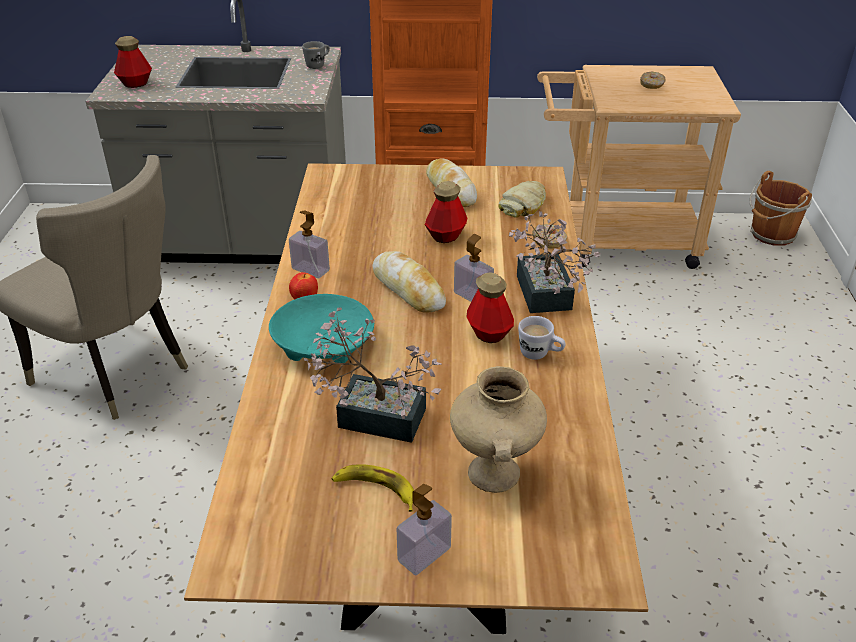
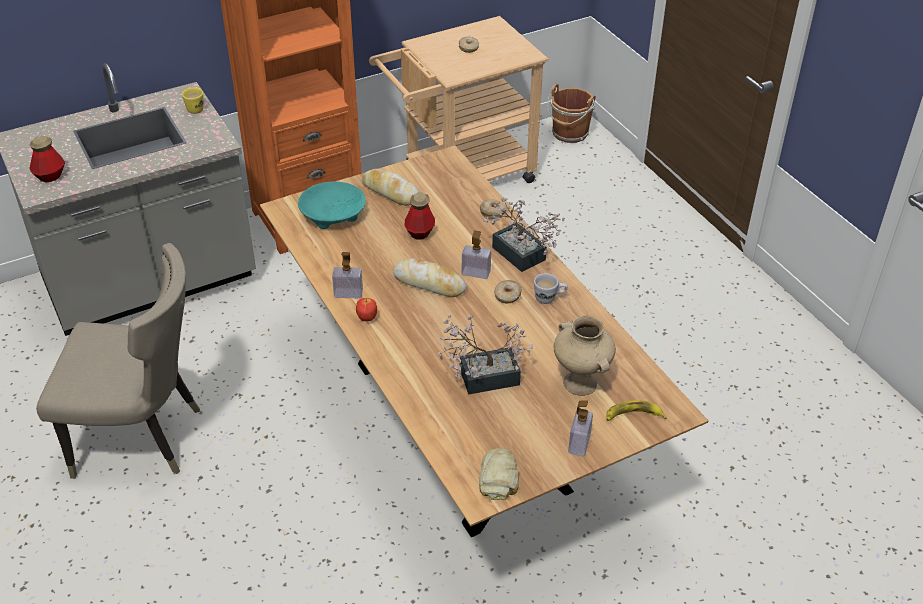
camera: 30 degrees left, 5 degrees up
turquoise bowl [269,294,374,363] -> turquoise bowl moved to [298,181,366,229]
grey mug [302,41,330,69] -> yellow mug [182,87,204,114]
banana [332,464,414,512] -> banana moved to [606,400,667,421]
bottle [466,272,514,343] -> donut [494,280,522,303]
bread [498,181,546,218] -> bread moved to [479,448,519,500]

